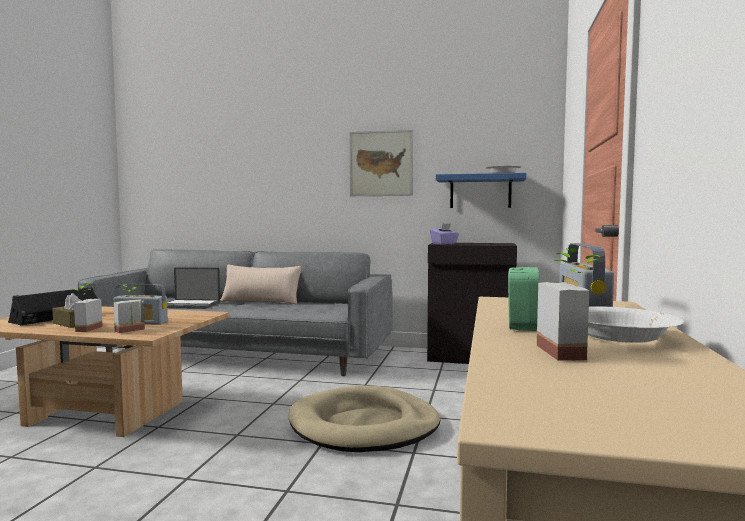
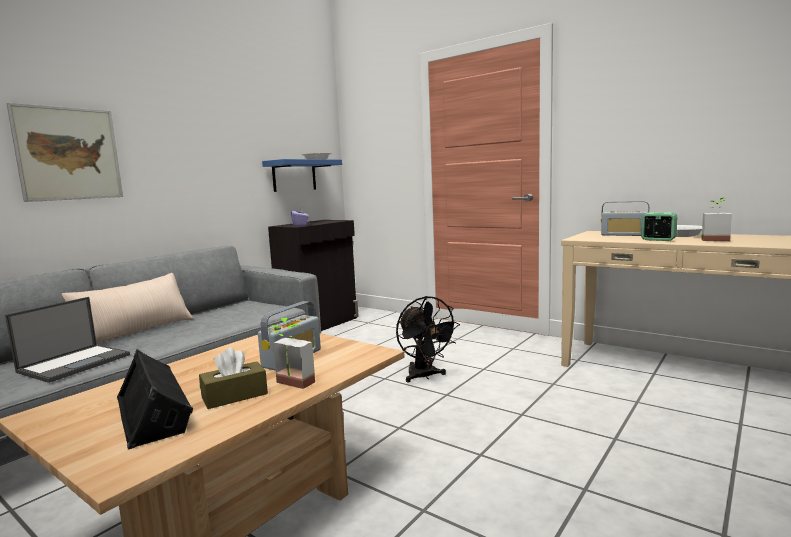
camera: 65 degrees left, 5 degrees up
potted plant [114,285,145,333] -> none
beige dog bed [288,385,440,452] -> black fan [396,296,460,383]
picture [350,130,413,196] -> picture moved to [6,103,123,202]

